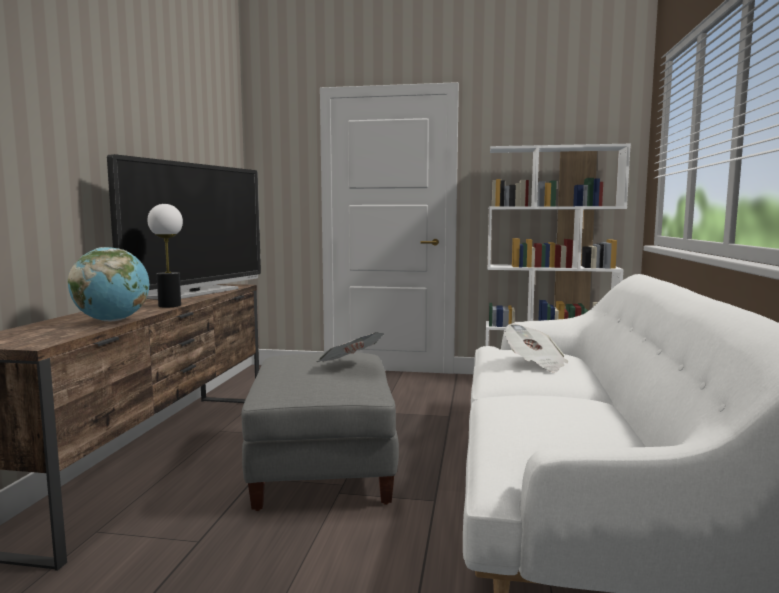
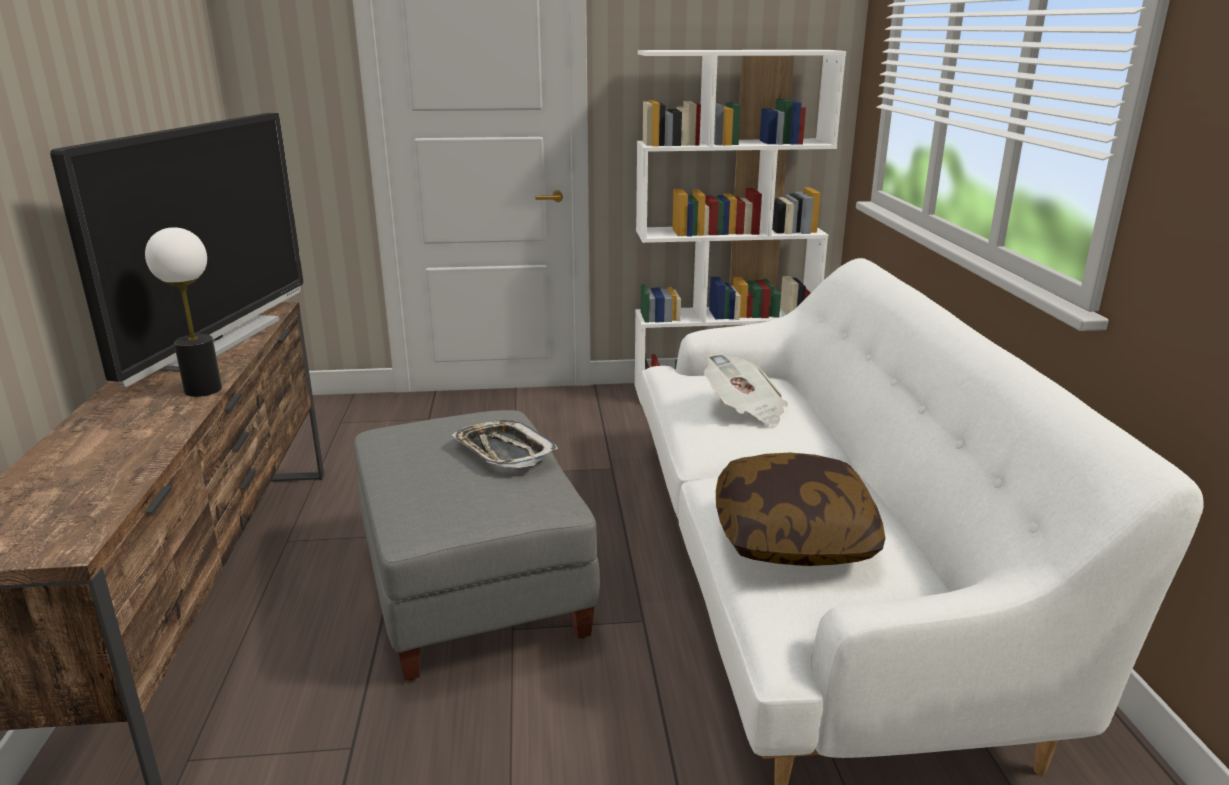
camera: 15 degrees left, 15 degrees up
globe [68,247,149,322] -> none
newspaper [316,332,384,362] -> tray [452,420,558,468]
none -> pillow [716,453,885,566]

